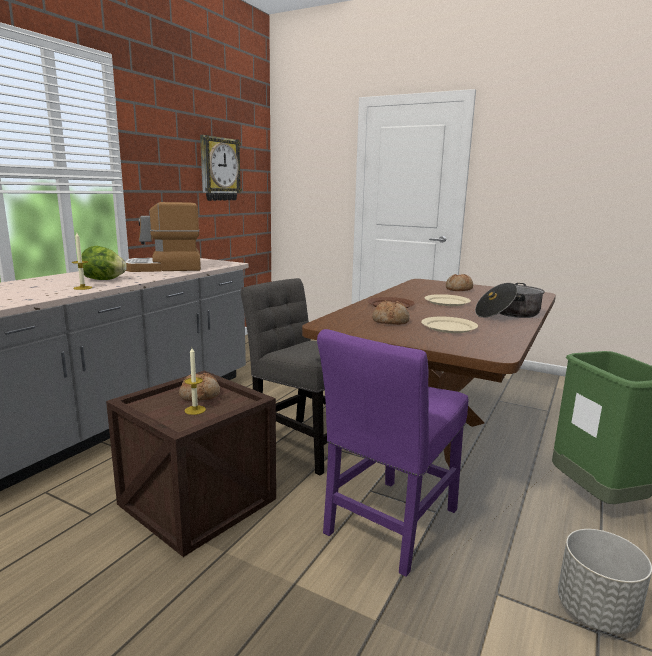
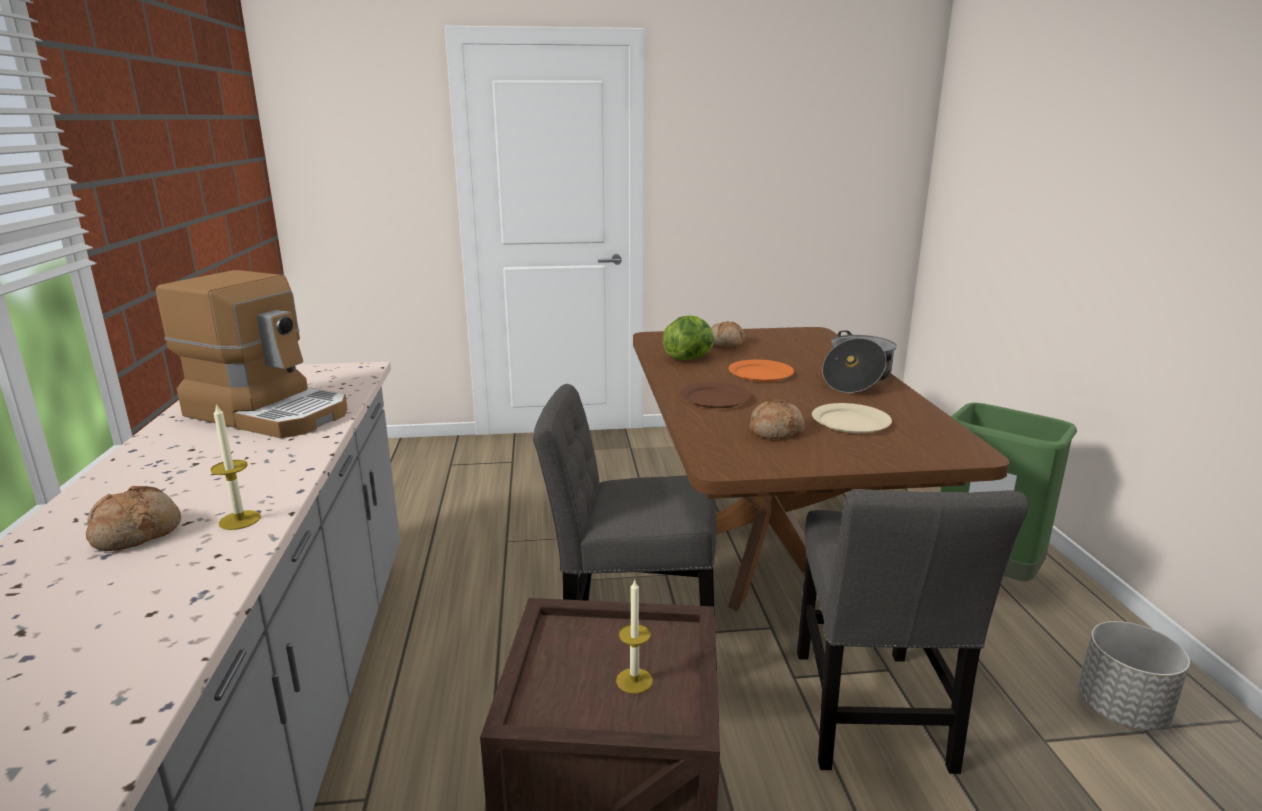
camera: 35 degrees left, 5 degrees up
lettuce [81,246,127,280] -> lettuce moved to [663,316,714,360]
coffee machine [125,202,201,272] -> coffee machine turned 105 degrees counterclockwise [156,270,348,438]
bread [179,372,220,401] -> bread moved to [86,486,181,551]
wall clock [200,135,242,201] -> none
purple chair [317,329,468,577] -> grey chair [797,489,1028,774]
beige plate [425,294,471,306] -> orange plate [728,360,794,382]

